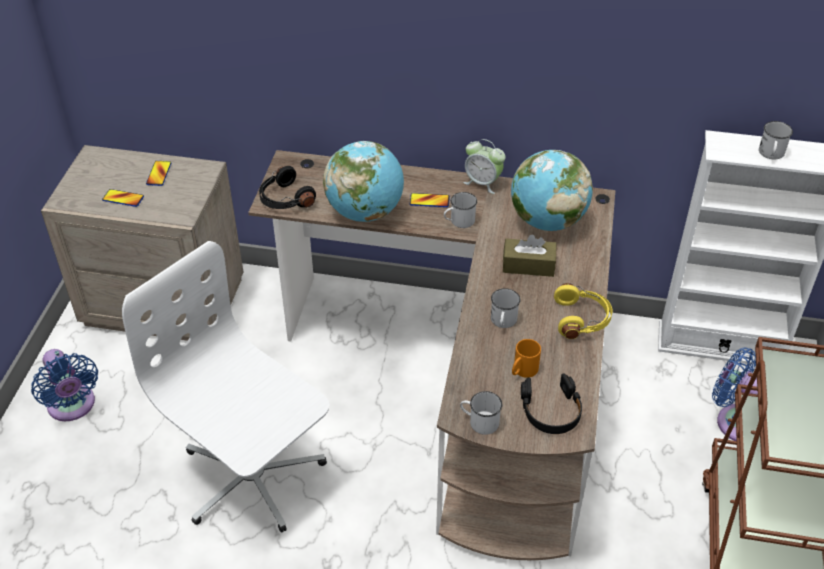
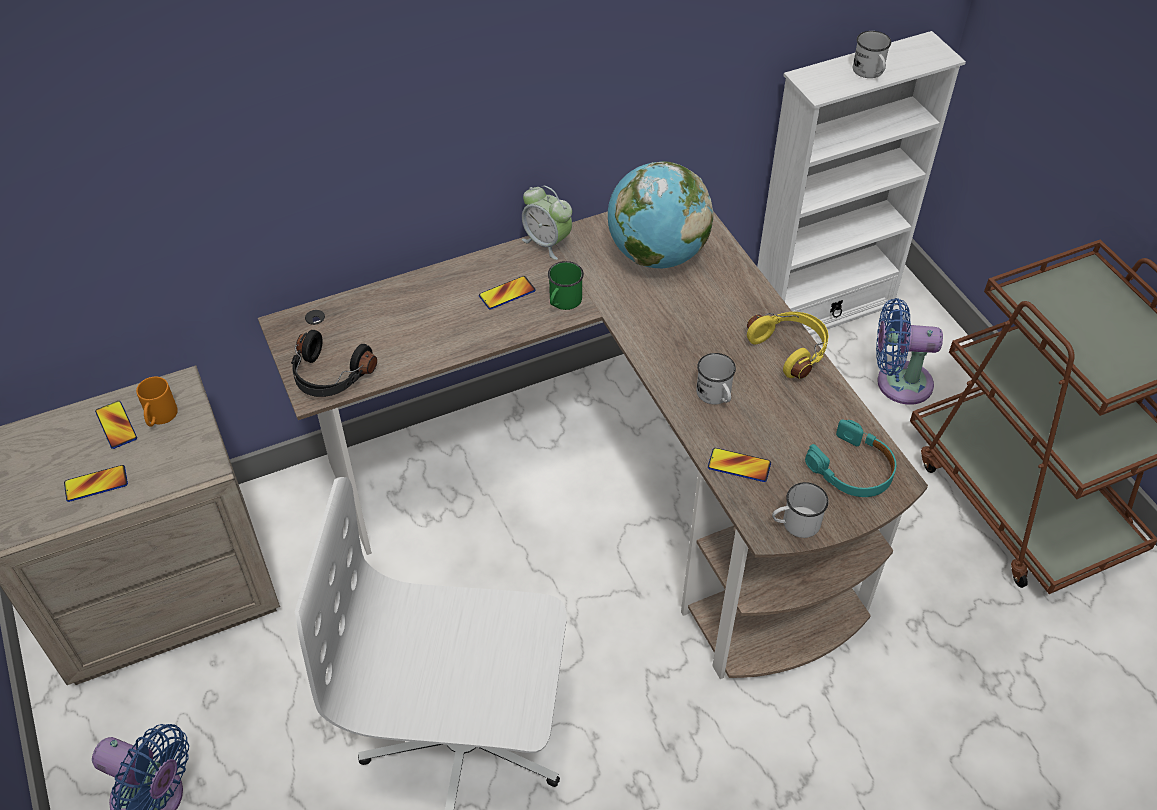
camera: 35 degrees left, 5 degrees up
globe [323,141,404,222] -> none
white mug [444,192,477,228] -> green mug [548,261,584,310]
alarm clock [463,139,505,194] -> alarm clock turned 45 degrees clockwise [522,186,572,260]
brown tissue box [503,235,557,277] -> none
orange mug [512,339,541,378] -> orange mug moved to [136,377,178,427]
black headphones [521,373,582,434] -> turquoise headphones [805,419,896,497]
none -> phone [708,448,771,482]

